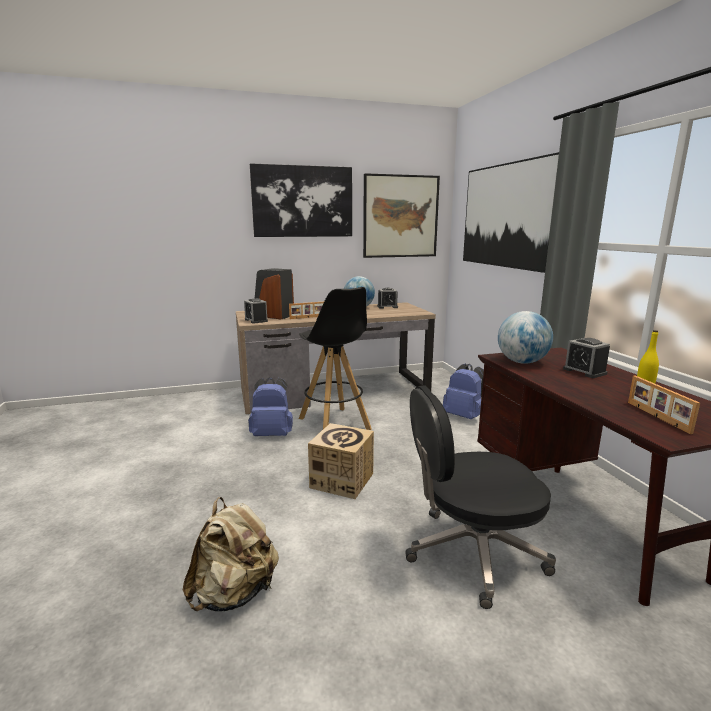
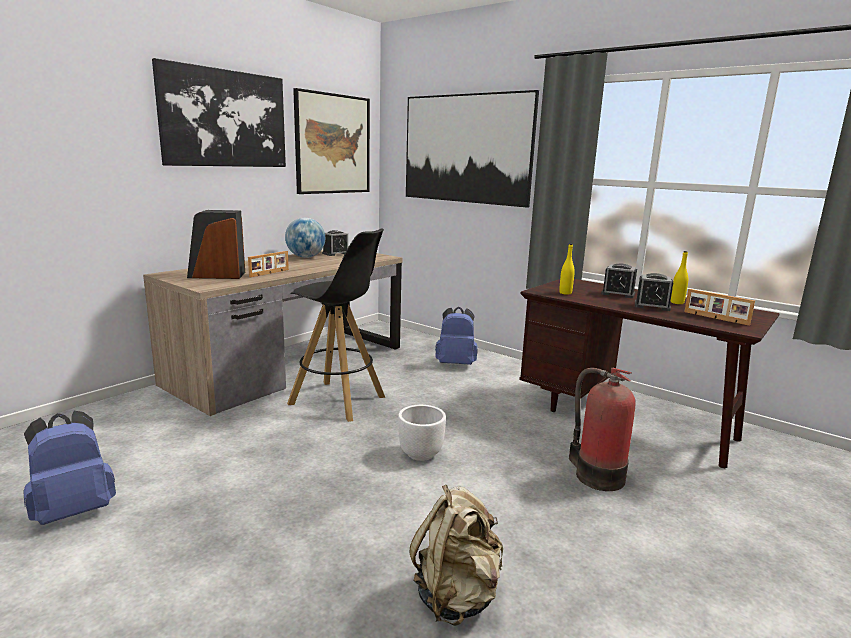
camera: 35 degrees left, 0 degrees up
alarm clock [244,298,268,324] -> alarm clock moved to [635,273,673,311]
blue backpack [248,377,293,436] -> blue backpack moved to [23,411,116,525]
cardboard box [308,423,374,499] -> white planter [398,405,446,461]
black office chair [405,386,556,609] -> fire extinguisher [569,368,636,491]
globe [498,311,553,364] -> yellow bottle [559,243,575,295]

